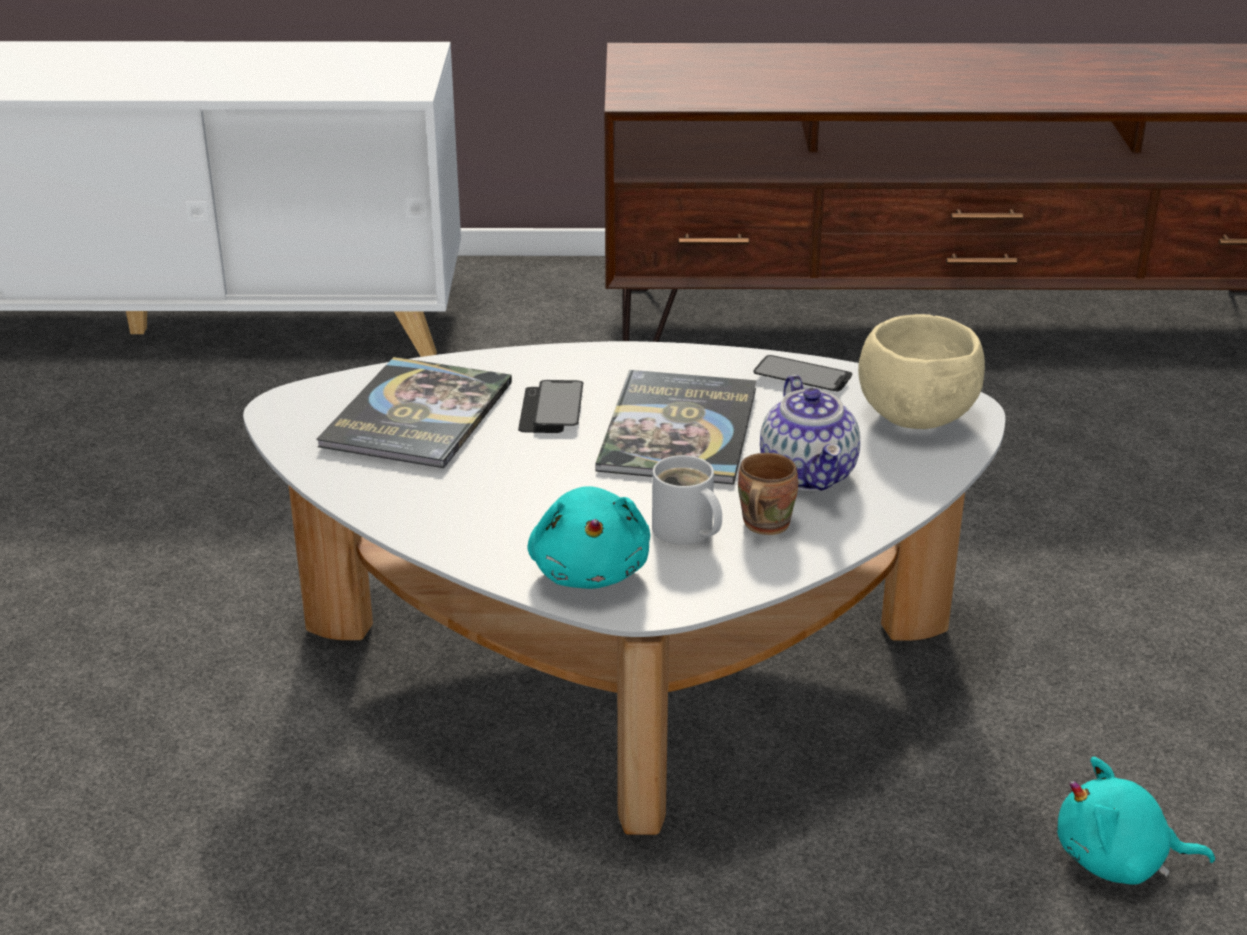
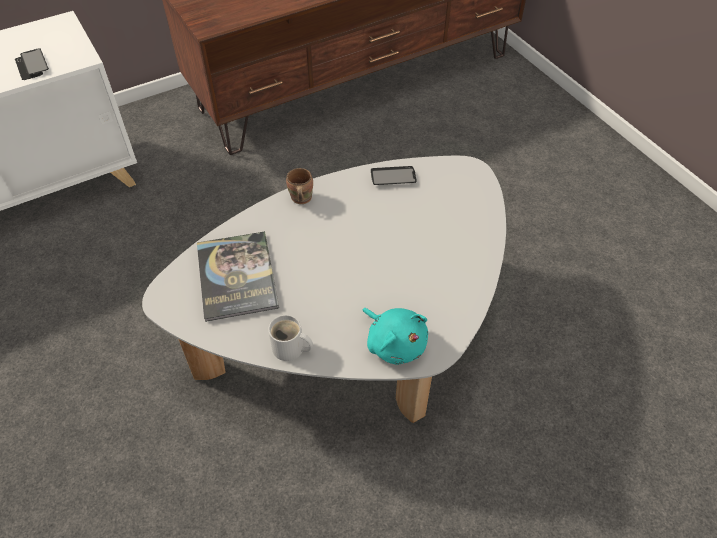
camera: 30 degrees left, 20 degrees up
phone [518,380,583,433] -> phone moved to [15,48,49,80]
book [595,370,757,485] -> none
white mug [652,455,722,545] -> white mug moved to [268,315,313,361]
brown mug [738,453,798,535] -> brown mug moved to [286,168,313,204]
teapot [760,375,860,491] -> none
beige bowl [858,314,985,429] -> none
turquoise plush toy [1057,757,1215,885] -> none

